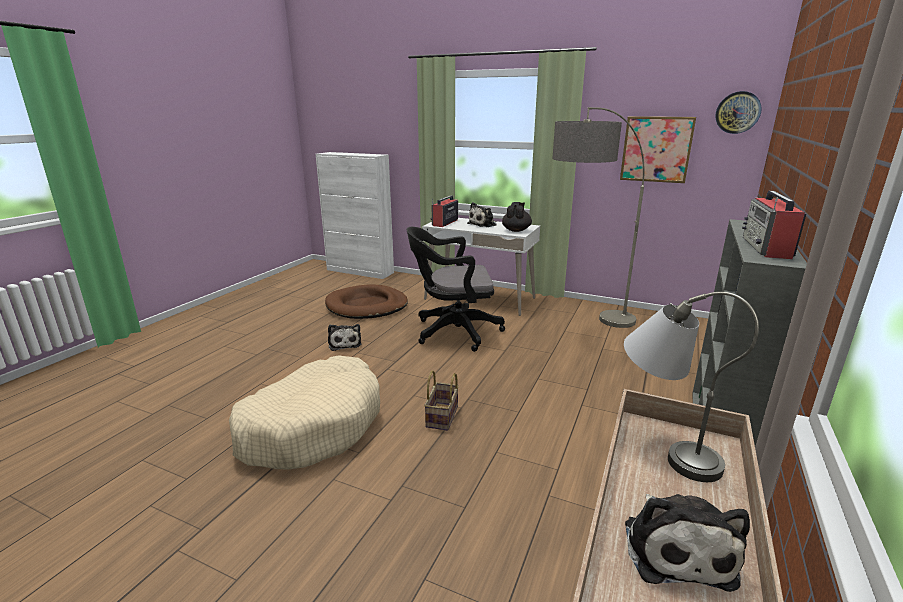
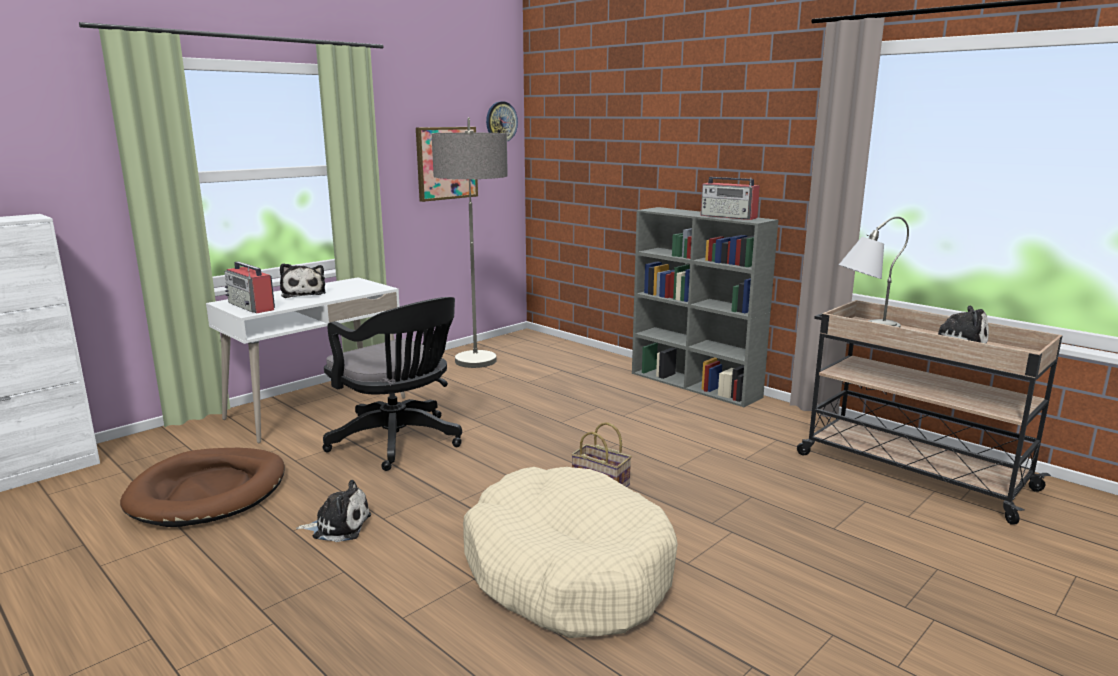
camera: 70 degrees left, 5 degrees down
black office chair [407,227,505,352] -> black office chair turned 60 degrees counterclockwise [323,297,462,471]
black teapot [502,202,532,232] -> none

